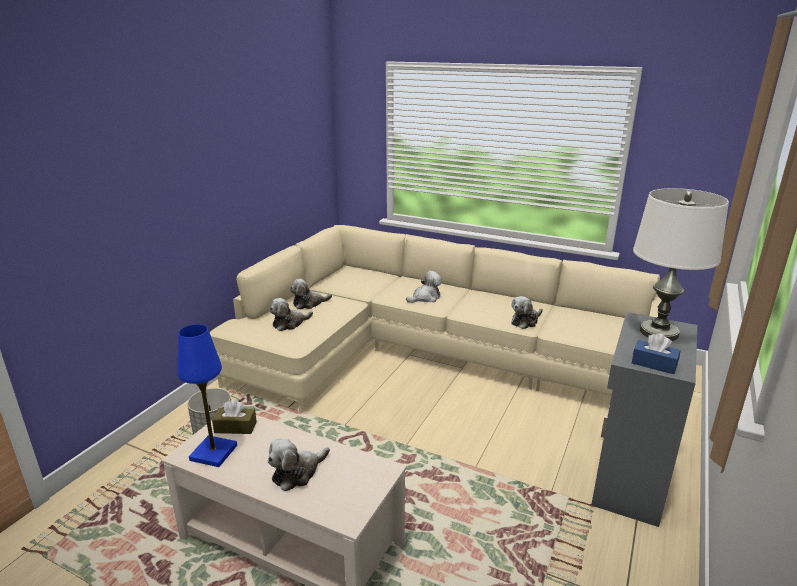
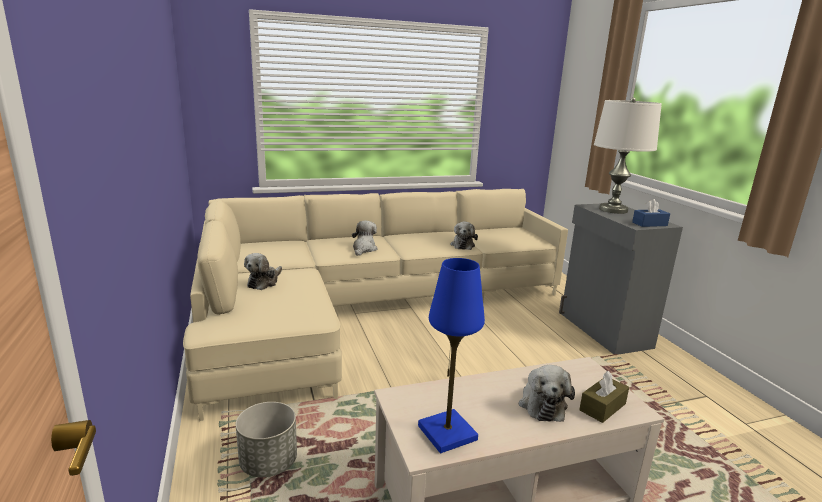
camera: 45 degrees left, 5 degrees down
brown tissue box [212,400,257,434] -> brown tissue box moved to [579,371,629,423]
plush toy [269,298,313,331] -> none

